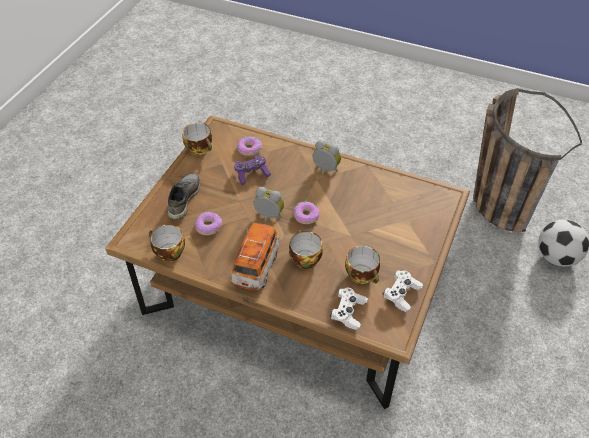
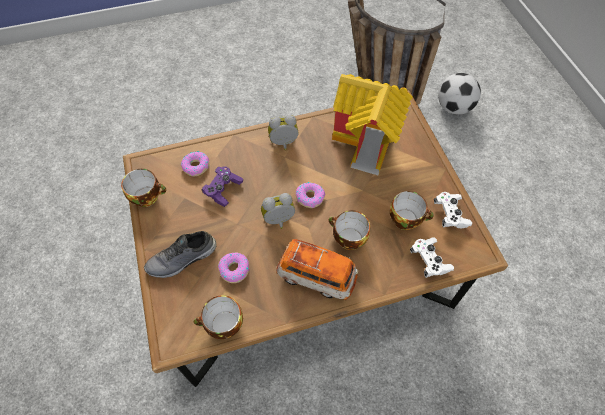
camera: 40 degrees left, 10 degrees up
grey shoe [168,173,200,220] -> grey shoe turned 90 degrees counterclockwise [144,231,217,278]
toy car [231,223,280,291] -> toy car turned 135 degrees clockwise [276,239,358,300]
none -> toy house [332,74,413,176]

